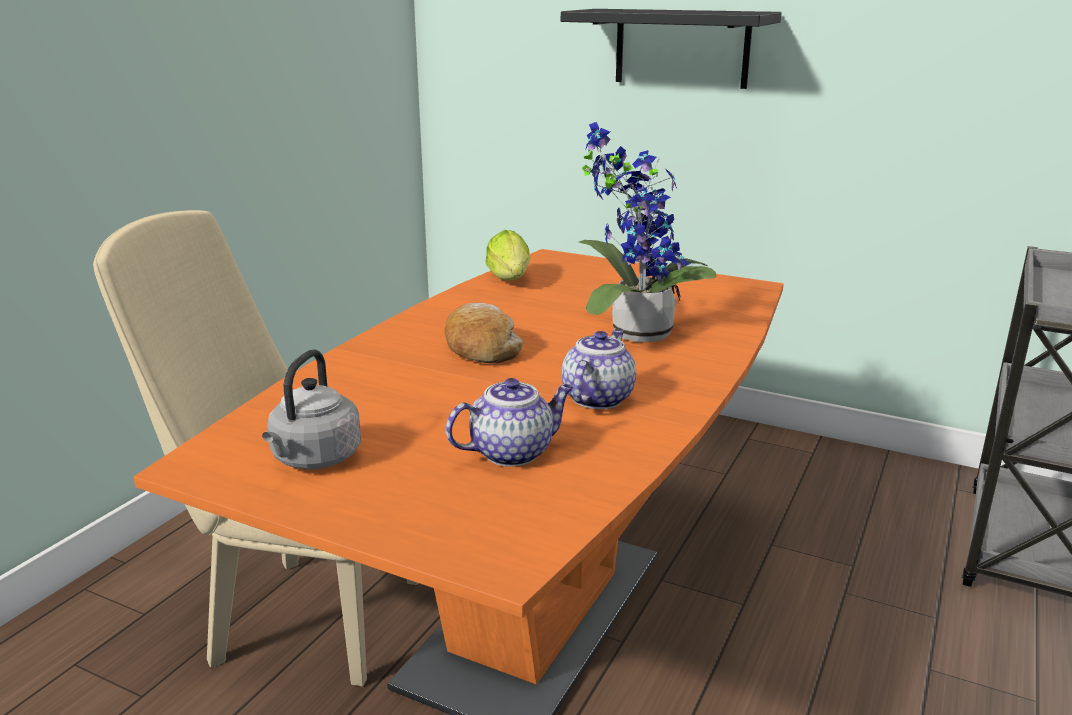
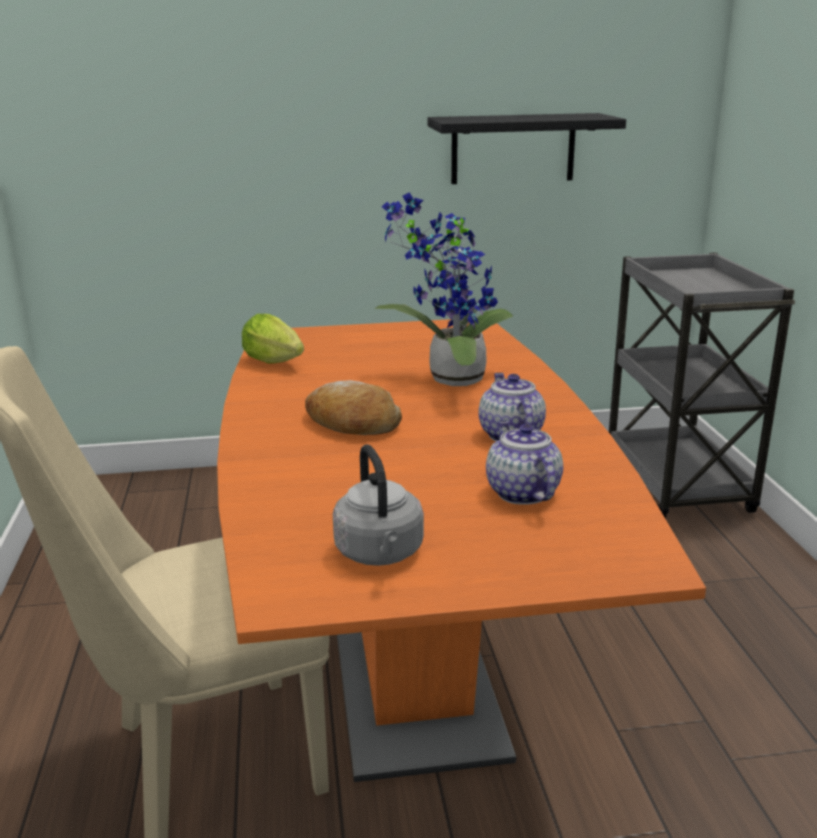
camera: 35 degrees left, 0 degrees up
teapot [446,378,574,467] -> teapot turned 45 degrees counterclockwise [486,420,563,505]
black shelf [561,9,782,89] -> black shelf moved to [428,113,626,184]

